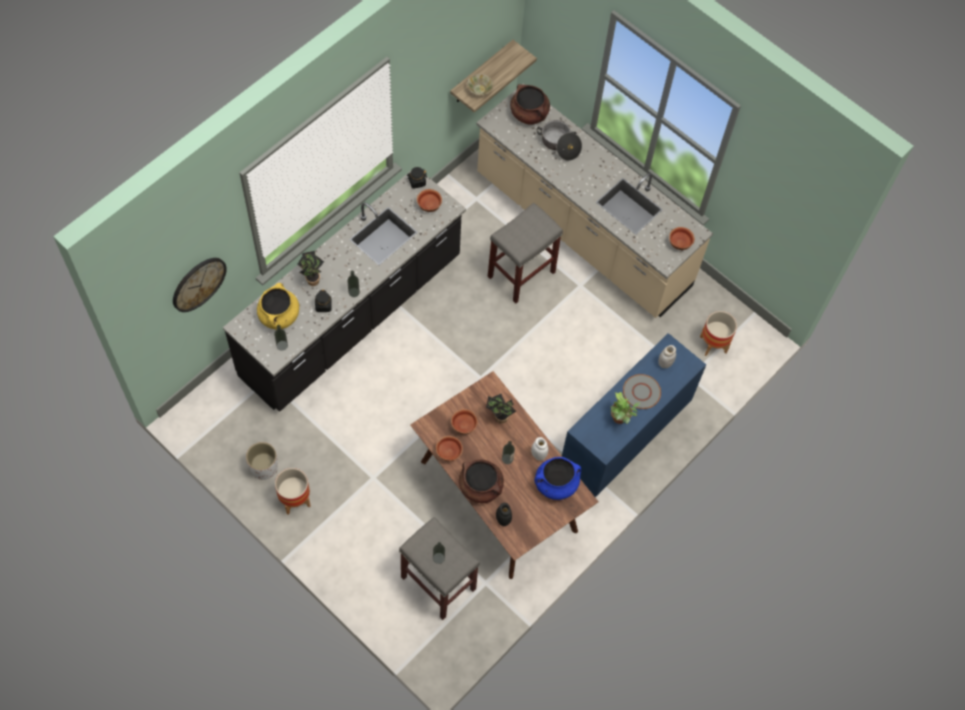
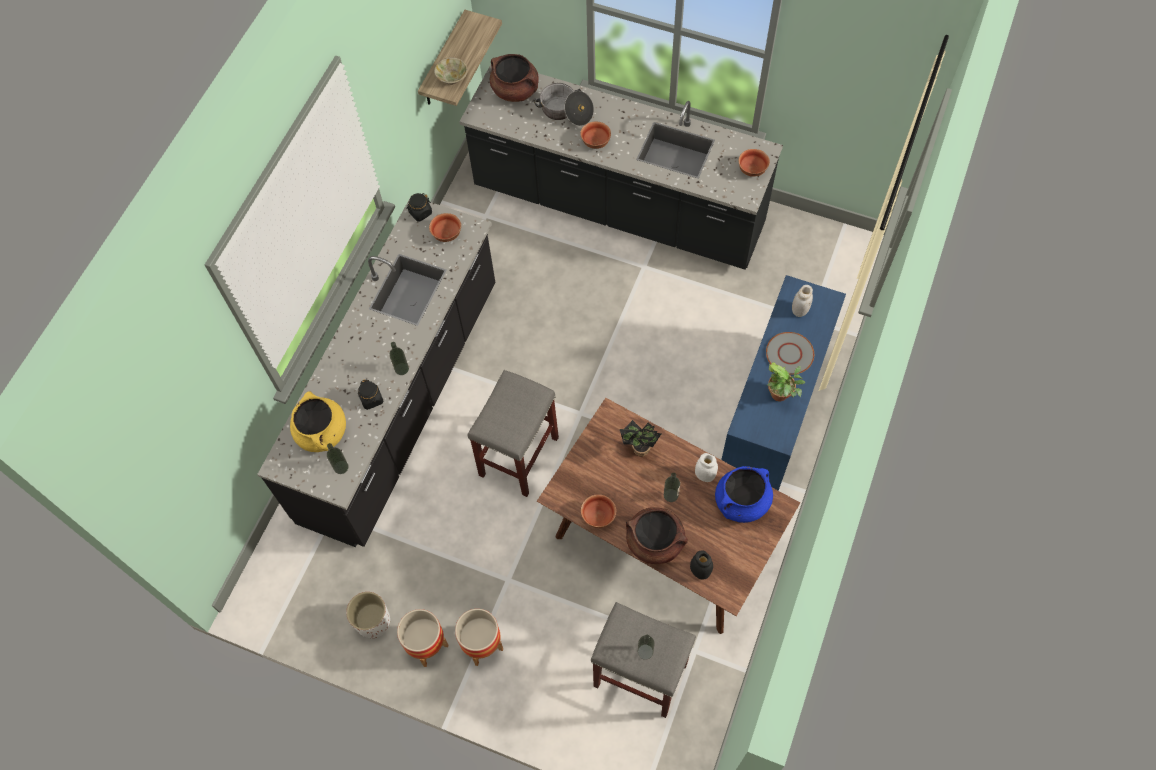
camera: 15 degrees left, 0 degrees up
wall clock [173,258,227,312] -> none
potted plant [297,251,324,286] -> none
bowl [451,409,478,435] -> bowl moved to [580,121,611,149]
beige counter [476,83,713,318] -> black counter [459,65,783,270]
grey stool [488,203,563,304] -> grey stool moved to [468,370,559,497]
planter [700,311,737,356] -> planter moved to [455,609,503,666]

